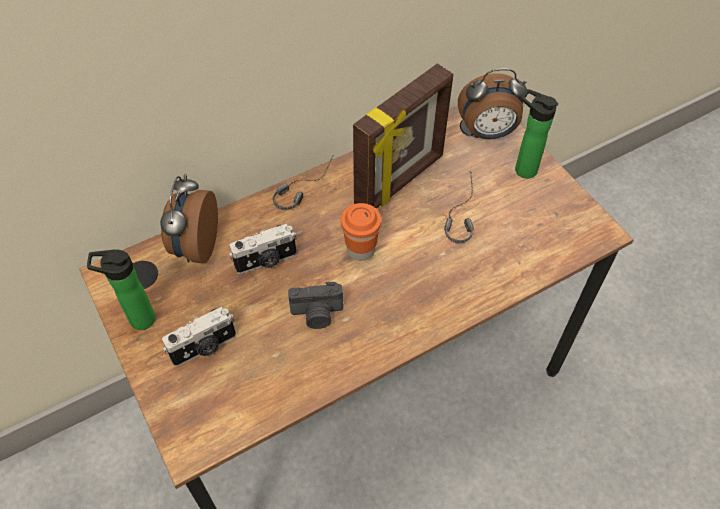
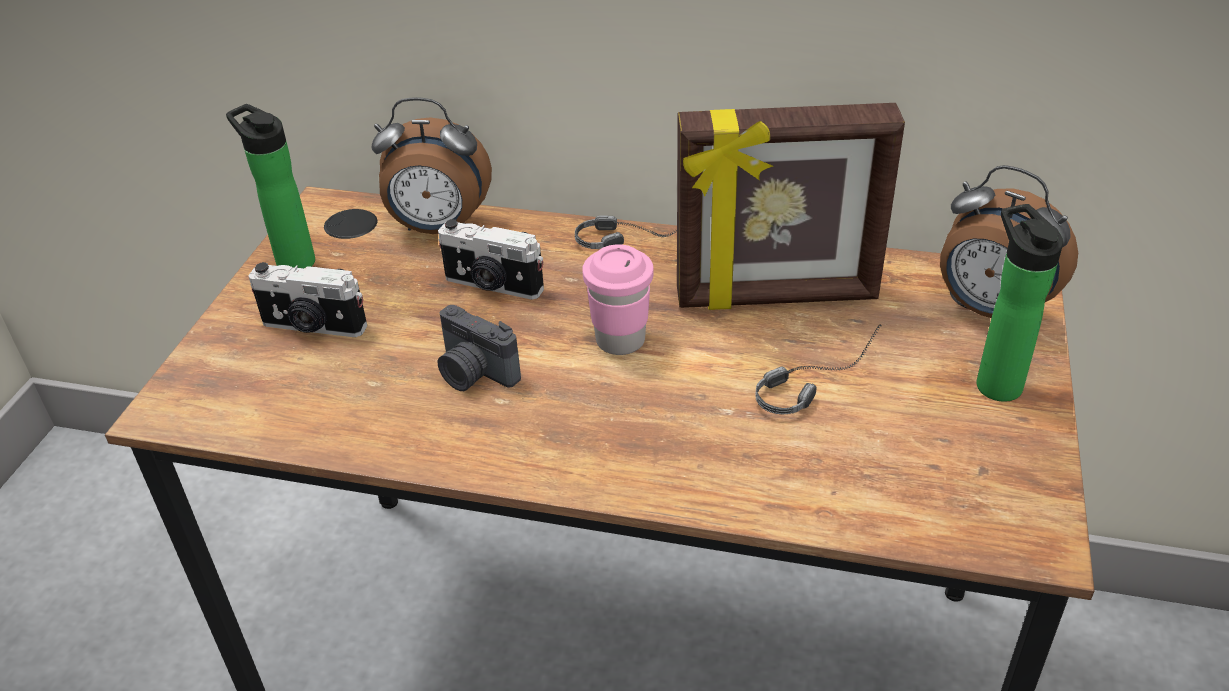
camera: 45 degrees right, 15 degrees down
alarm clock [160,174,218,263] -> alarm clock turned 135 degrees counterclockwise [371,97,492,234]
orange cup [341,203,381,261] -> pink cup [582,244,653,355]

